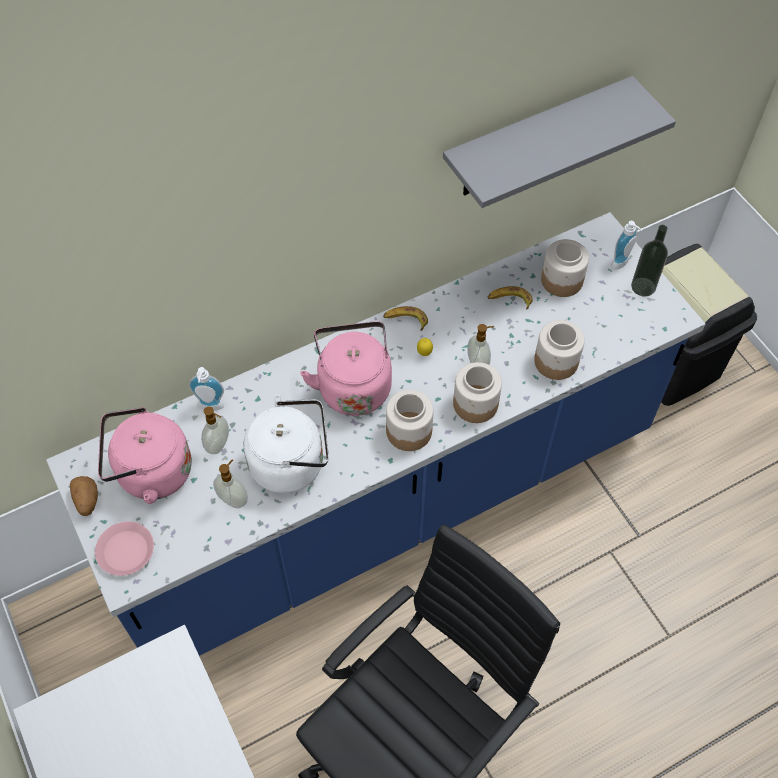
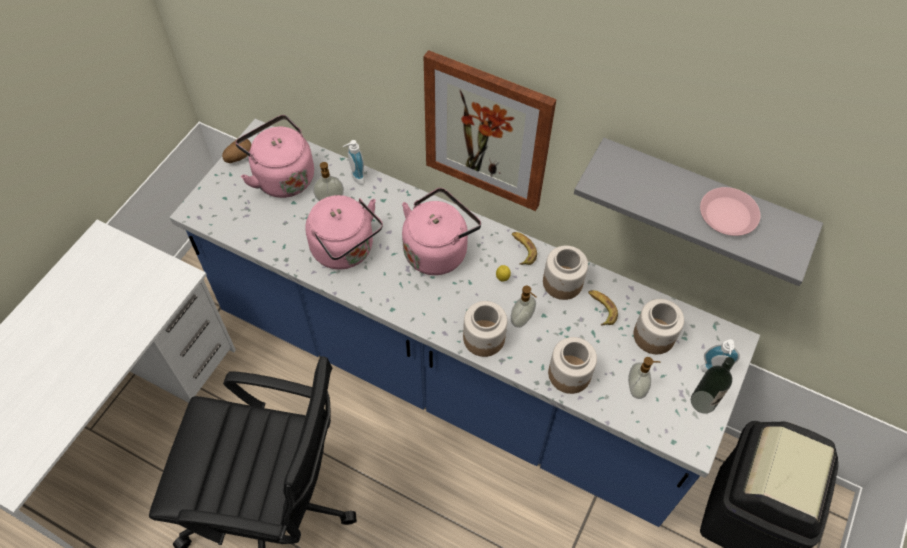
camera: 55 degrees right, 0 degrees up
pink plate [95,521,154,576] -> pink plate moved to [700,187,760,236]
soap dispenser [213,460,248,508] -> soap dispenser moved to [628,357,661,399]
white kettle [244,394,329,493] -> pink kettle [305,195,383,269]
jar [386,390,434,451] -> jar moved to [543,246,588,300]
none -> picture [424,50,557,211]

